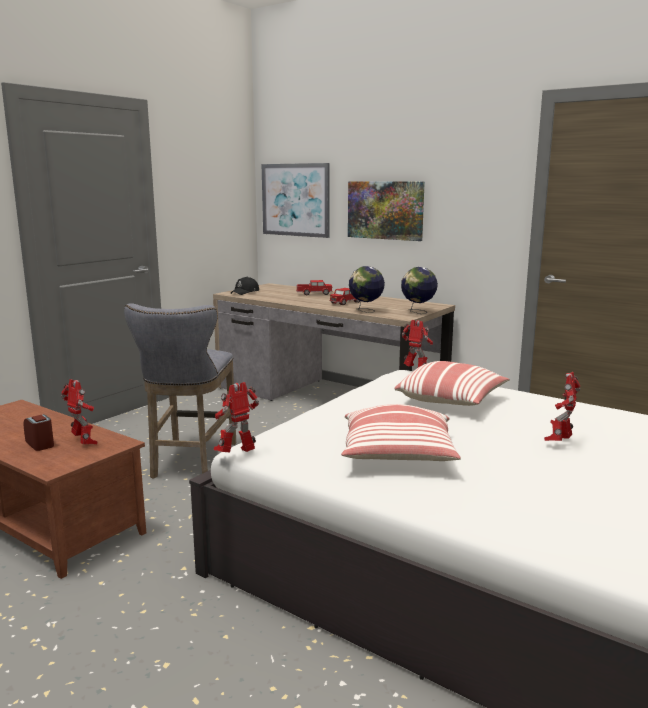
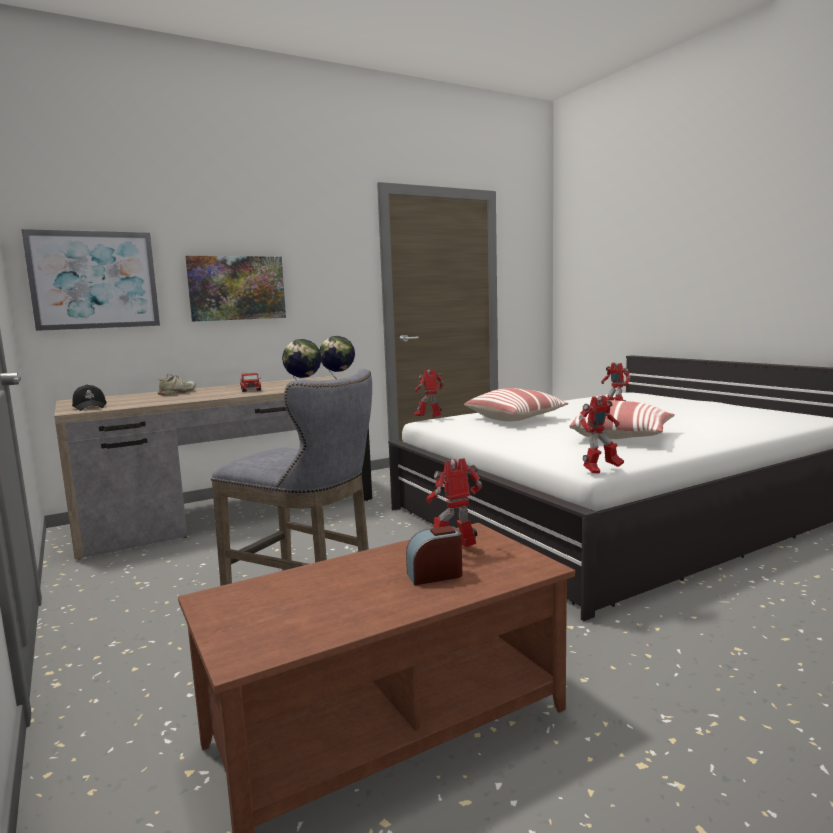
camera: 65 degrees left, 5 degrees down
toy robot [214,382,259,452] -> toy robot turned 105 degrees counterclockwise [579,395,624,473]
toy truck [296,280,333,295] -> beige shoe [157,374,196,396]

